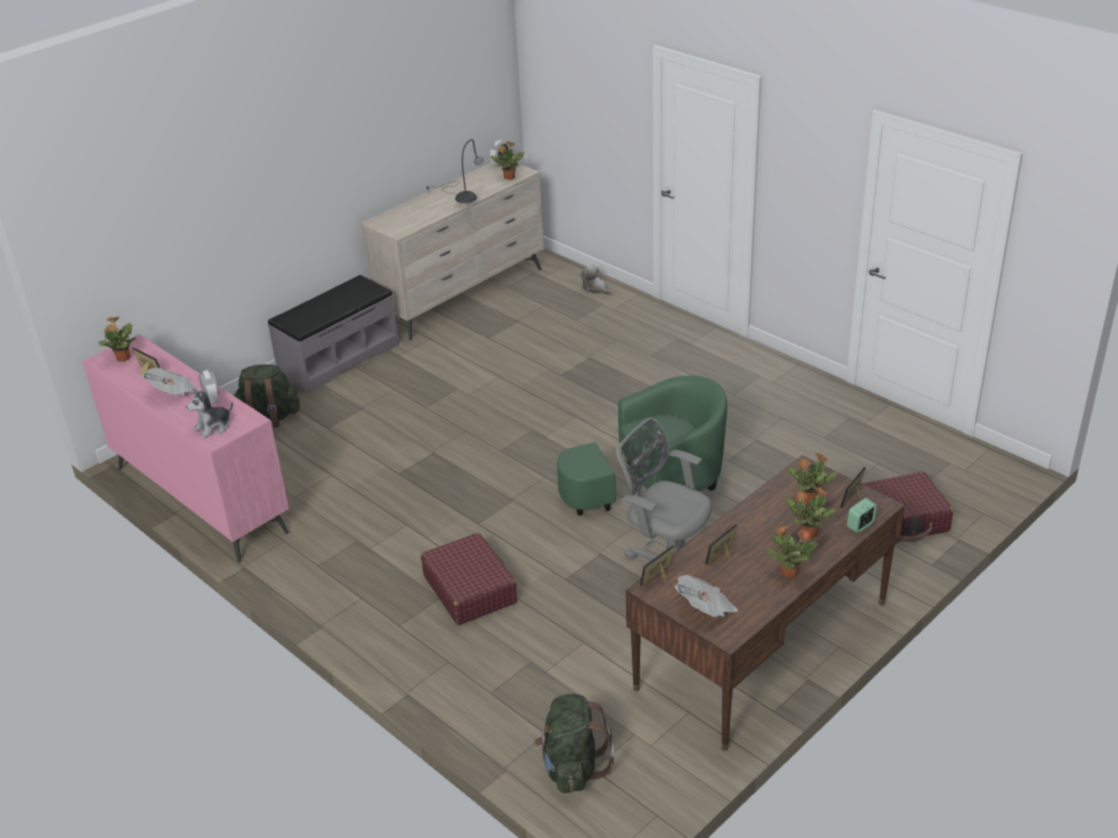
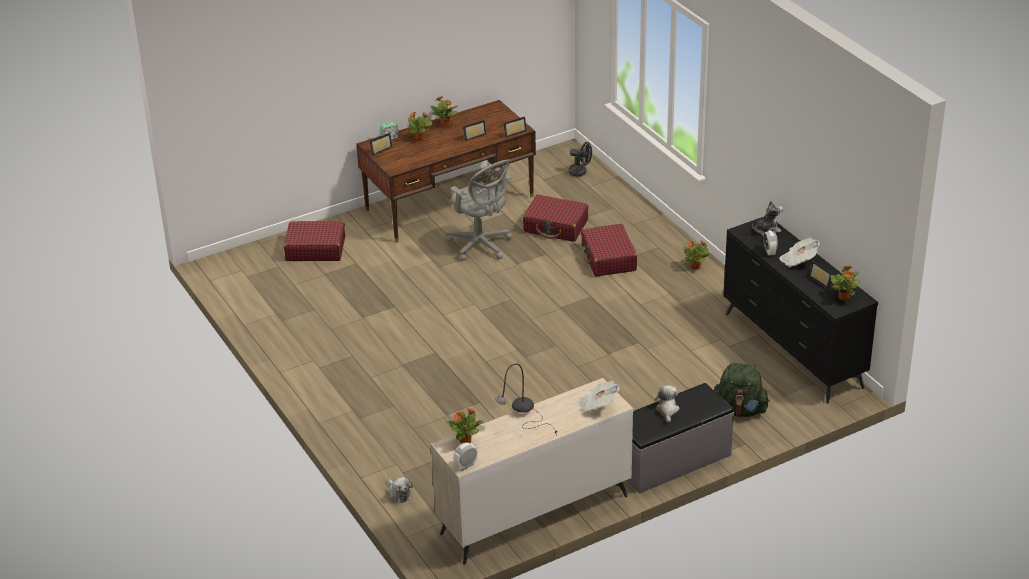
camera: 165 degrees left, 0 degrees up
pink dresser [82,334,289,563] -> black dresser [723,217,878,404]
green backpack [534,694,614,793] -> black fan [569,142,592,177]
green armchair [557,375,727,516] -> none
newspaper [675,575,738,617] -> newspaper moved to [577,381,619,413]
potted plant [787,453,837,504] -> potted plant moved to [682,240,711,269]
none -> red suitcase [523,194,588,242]
none -> plush toy [655,385,680,423]

